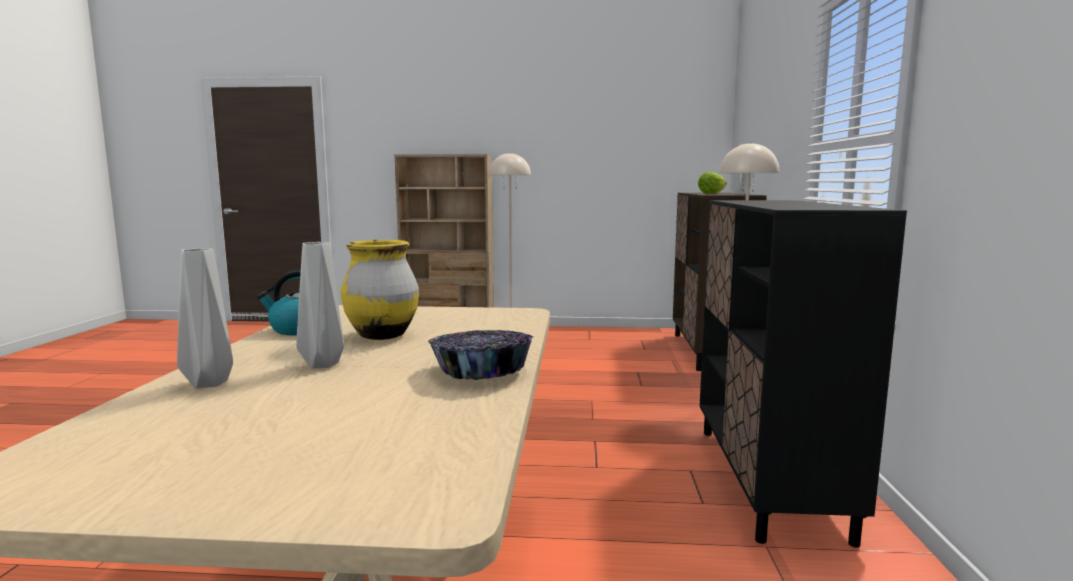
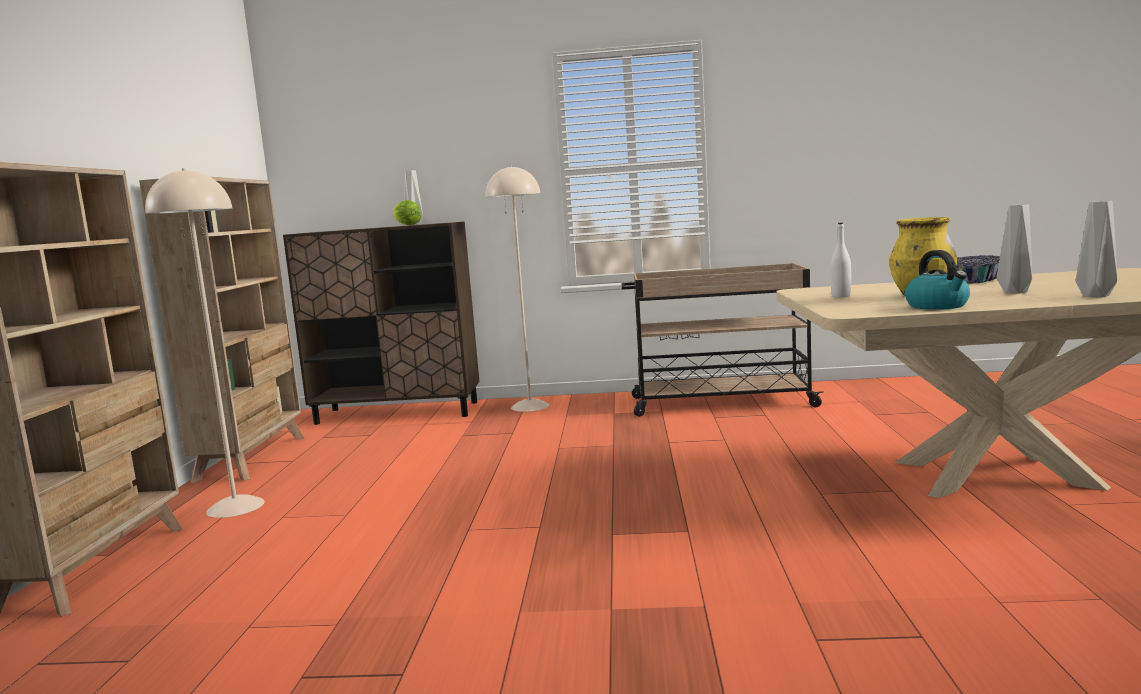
camera: 90 degrees left, 0 degrees up
black cabinet [700,200,907,548] -> beige cart [622,263,823,416]
none -> beige bookcase [139,177,305,483]
none -> white bottle [831,223,851,297]

